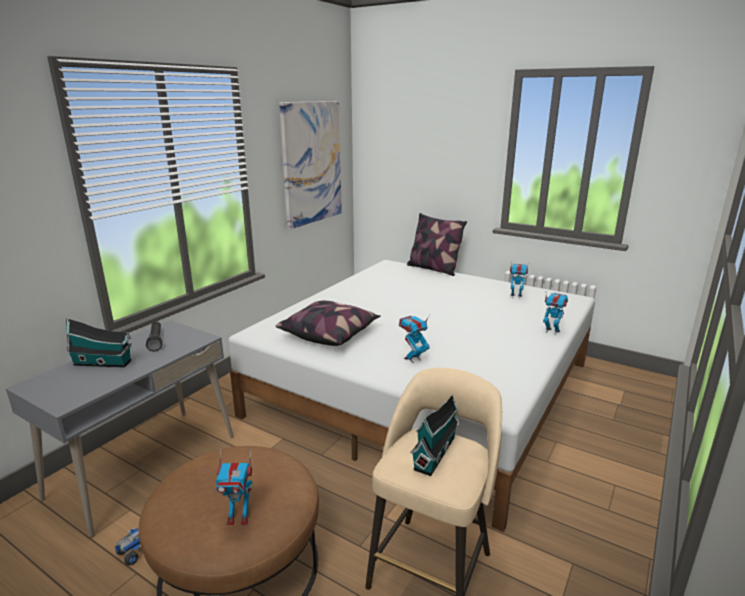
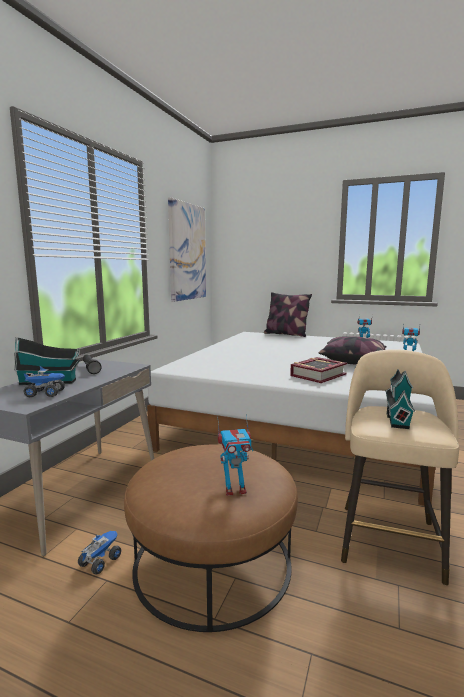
camera: 10 degrees left, 10 degrees down
pillow [275,301,380,346] -> pillow moved to [319,336,387,365]
toy robot [399,314,430,363] -> book [290,357,347,383]
none -> toy truck [23,366,65,397]

